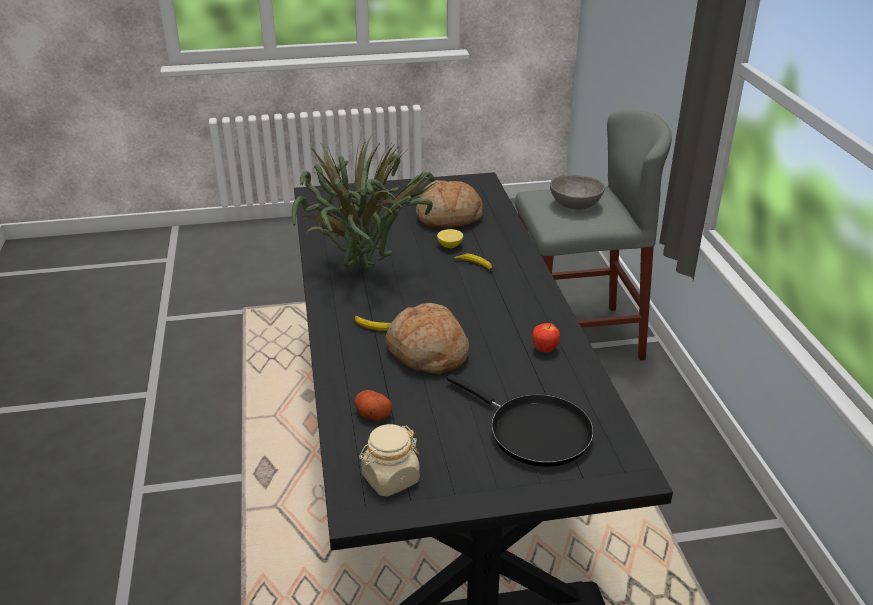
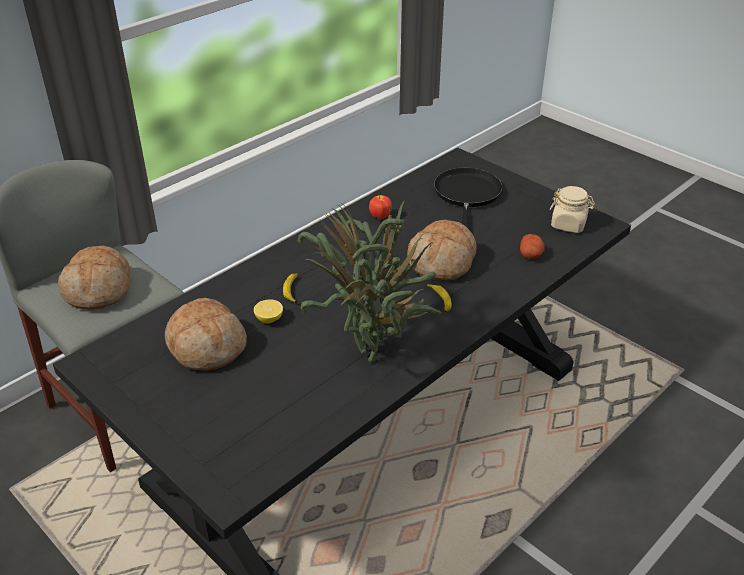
camera: 125 degrees left, 5 degrees up
grey bowl [550,174,605,210] -> bread [58,246,130,310]

